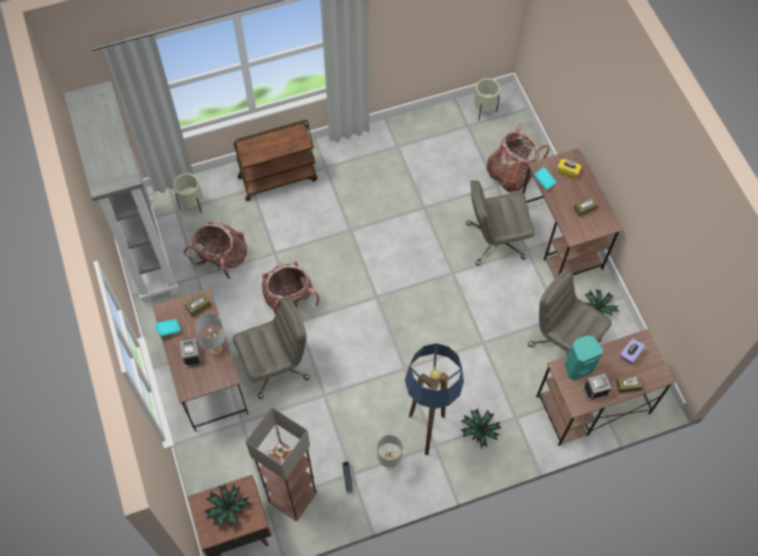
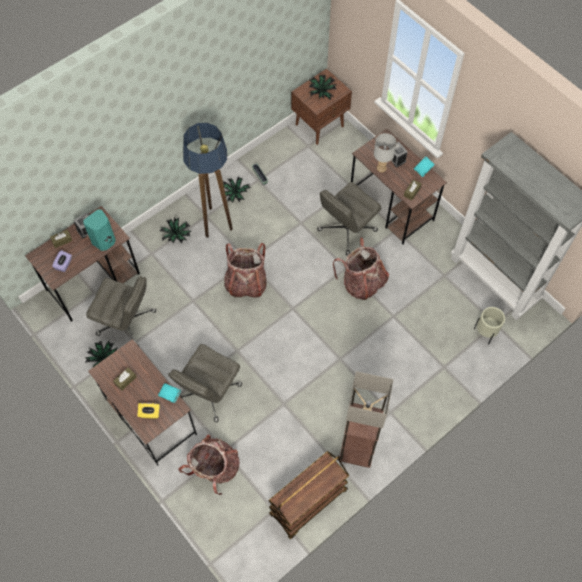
camera: 160 degrees right, 0 degrees up
backpack [184,222,247,279] -> backpack moved to [224,243,267,298]
brown cart [233,120,318,201] -> brown cart moved to [269,451,349,539]
floor lamp [245,407,317,521] -> floor lamp moved to [340,371,394,468]
grey table lamp [377,435,403,470] -> potted plant [223,177,251,203]
grey office chair [466,180,534,266] -> grey office chair turned 150 degrees clockwise [168,344,242,422]
beige planter [474,78,500,121] -> none

